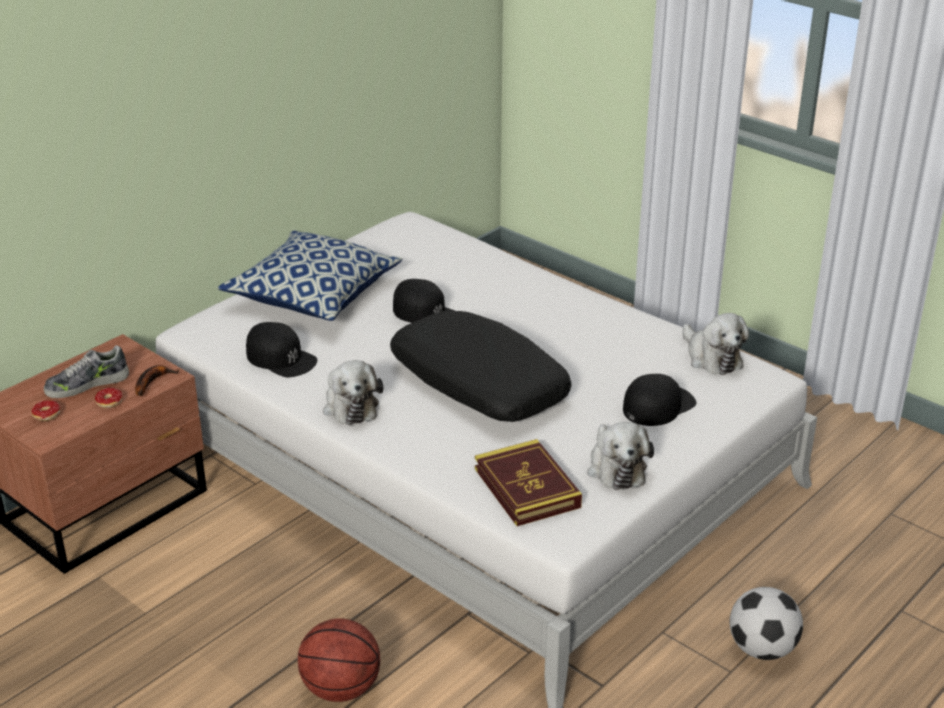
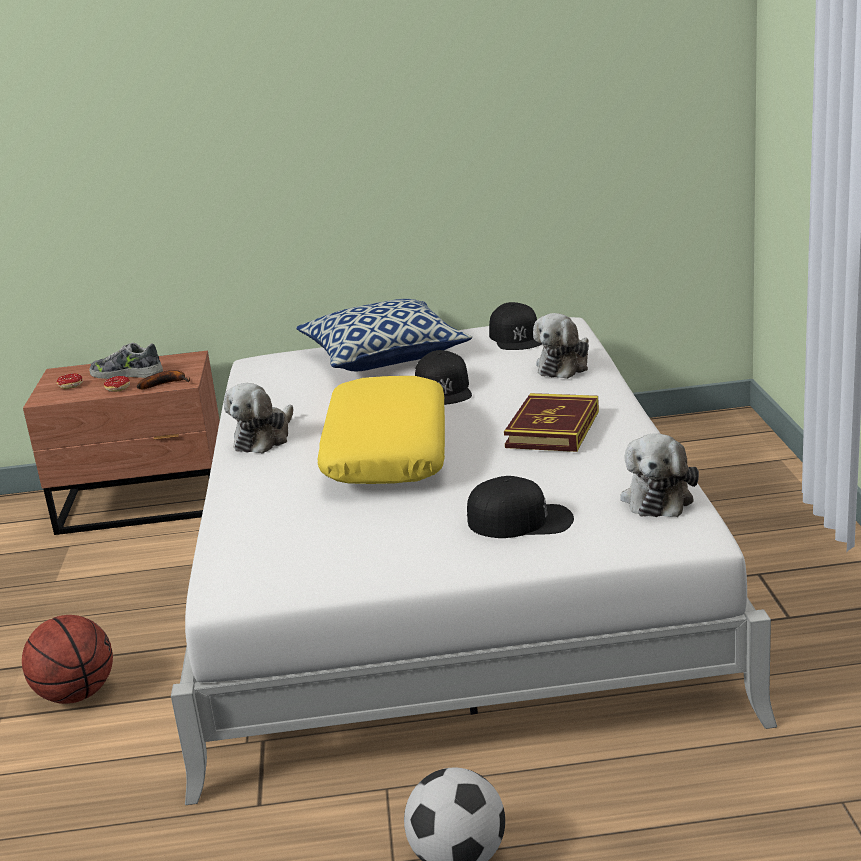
camera: 45 degrees right, 10 degrees down
black cap [246,322,317,377] -> black cap moved to [489,302,542,350]
black pillow [390,311,571,422] -> yellow pillow [317,376,445,484]
book [475,439,582,526] -> book moved to [504,393,599,452]
plush toy [587,422,654,490] -> plush toy moved to [533,313,589,379]

